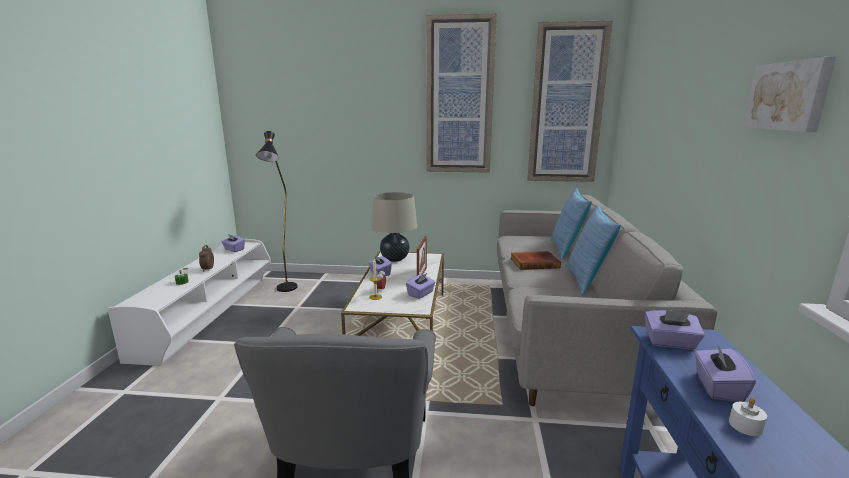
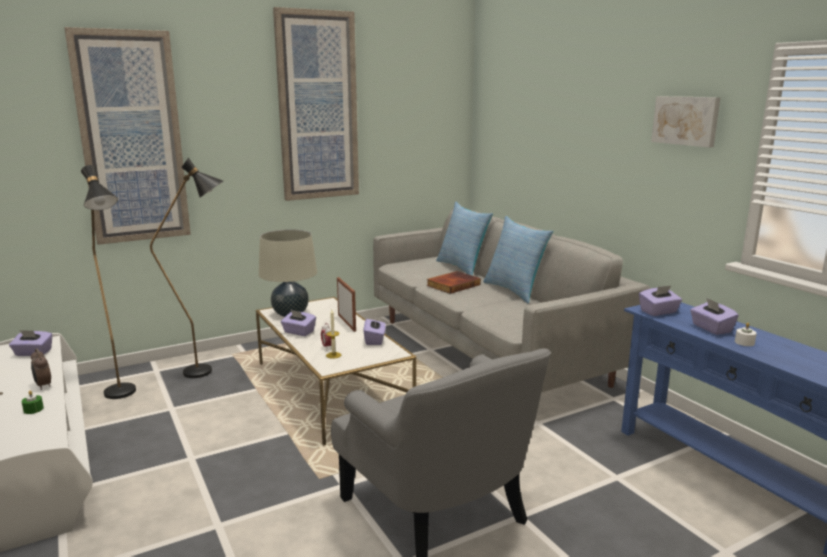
camera: 35 degrees left, 0 degrees up
picture [527,20,613,182] -> picture moved to [64,27,191,245]
none -> black floor lamp [150,158,223,378]

